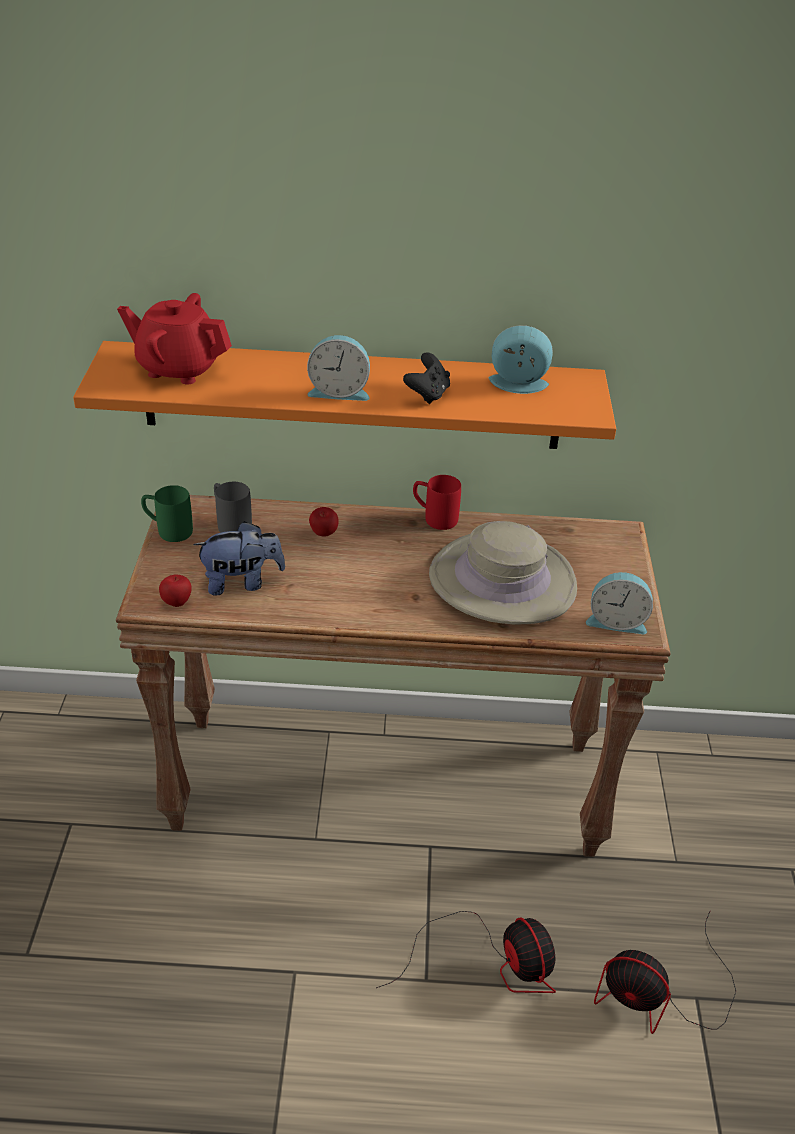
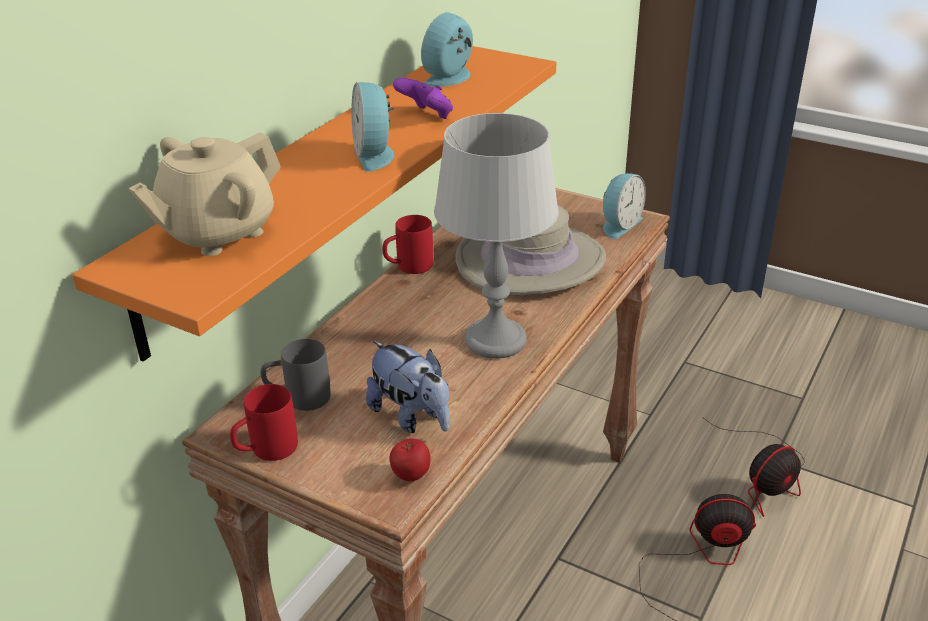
camera: 60 degrees left, 5 degrees down
red teapot [117,293,232,385] -> beige teapot [129,132,281,256]
green mug [141,485,193,542] -> red mug [230,384,298,461]
plush toy [193,521,285,596] -> plush toy turned 120 degrees clockwise [366,341,450,433]
alarm clock [307,335,370,401] -> alarm clock turned 135 degrees clockwise [351,82,395,172]
apple [309,507,339,536] -> none
black game controller [403,352,450,404] -> purple game controller [393,78,453,119]
none -> grey table lamp [434,113,559,359]

